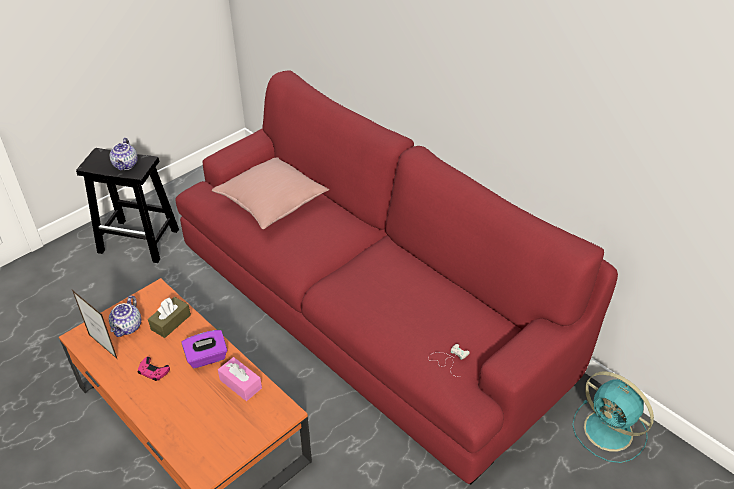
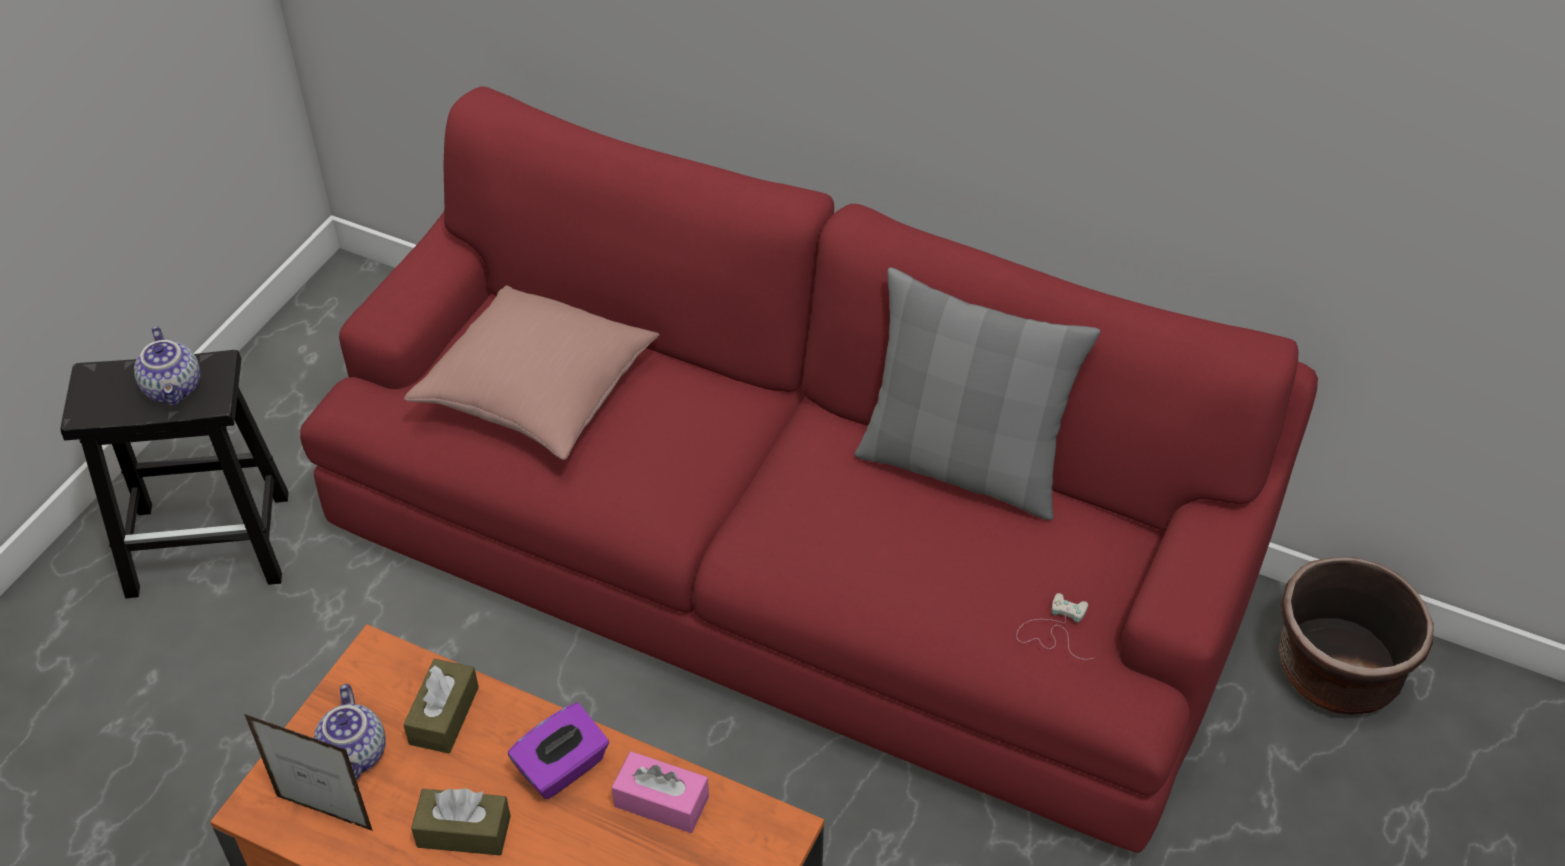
camera: 20 degrees left, 5 degrees up
pink game controller [137,357,170,381] -> brown tissue box [411,788,511,855]
turquoise fan [572,371,654,463] -> brown planter [1279,557,1434,715]
none -> grey pillow [854,267,1101,520]

